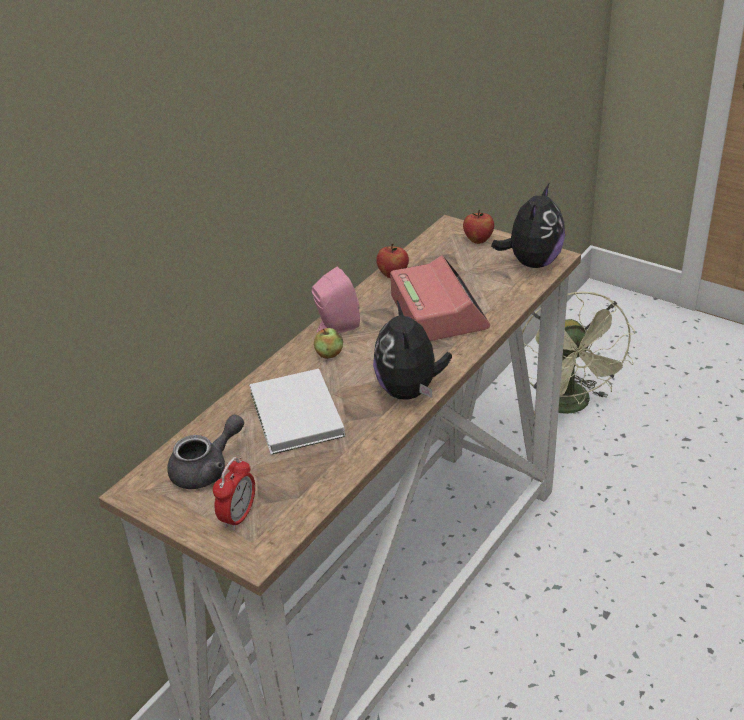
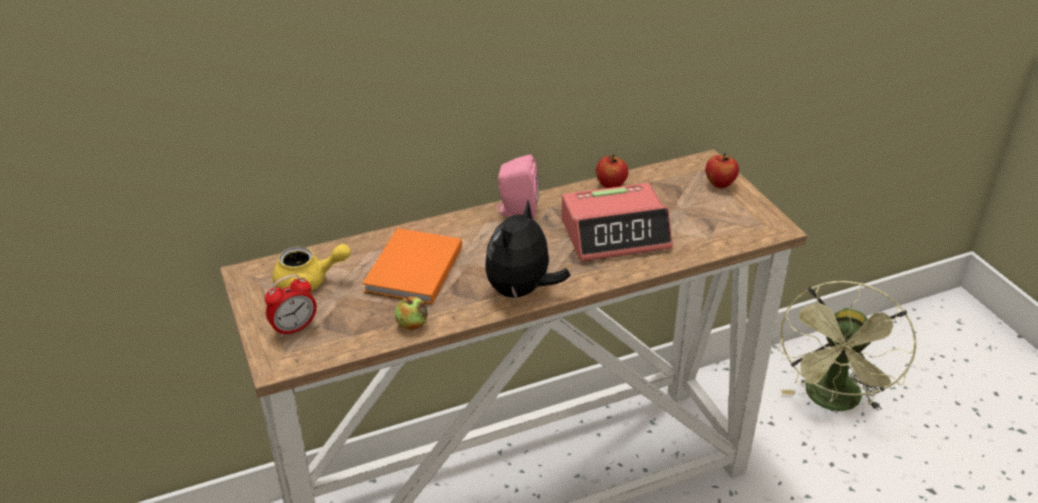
camera: 30 degrees right, 0 degrees up
grey teapot [167,414,244,489] -> yellow teapot [272,244,351,291]
white book [249,369,345,455] -> orange book [363,228,462,305]
apple [314,328,343,359] -> apple moved to [395,296,428,330]
alarm clock [390,255,490,341] -> alarm clock turned 60 degrees clockwise [561,183,673,261]
plush toy [491,182,565,268] -> none

